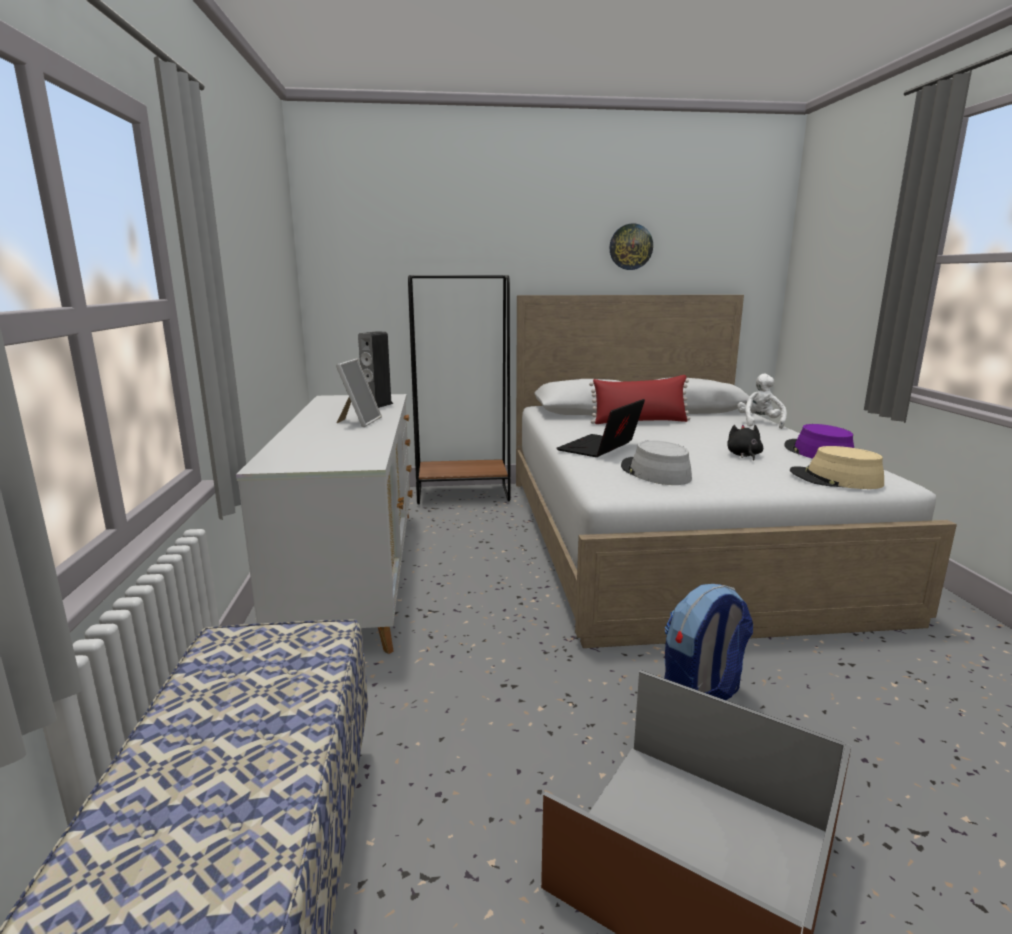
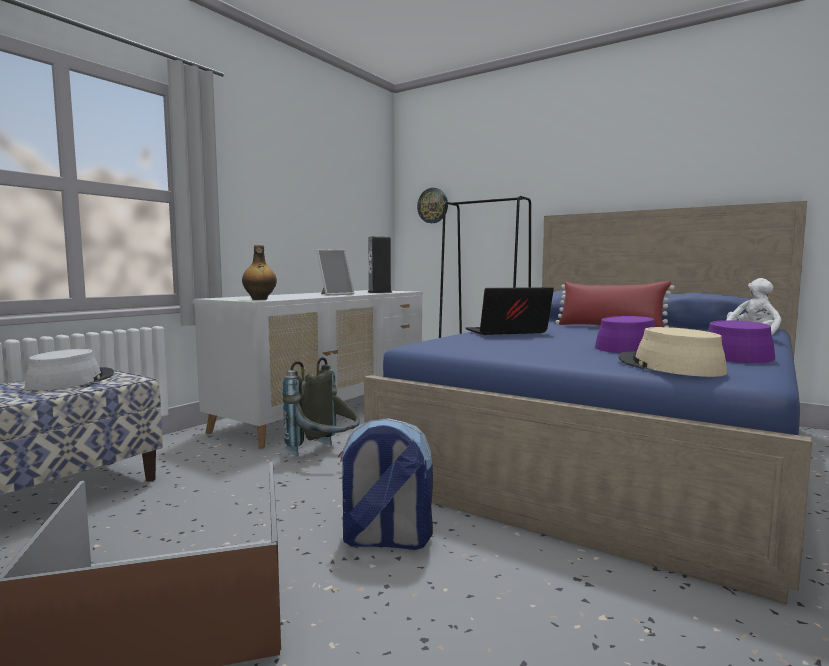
camera: 40 degrees right, 10 degrees down
white bed [516,295,957,648] -> blue bed [364,201,812,604]
wall clock [610,223,653,270] -> wall clock moved to [417,188,448,223]
grey hat [621,440,692,485] -> grey hat moved to [25,349,114,391]
black plush toy [727,425,763,461] -> purple hat [595,316,655,353]
none -> bottle [242,245,277,300]
none -> grey backpack [282,357,360,456]

